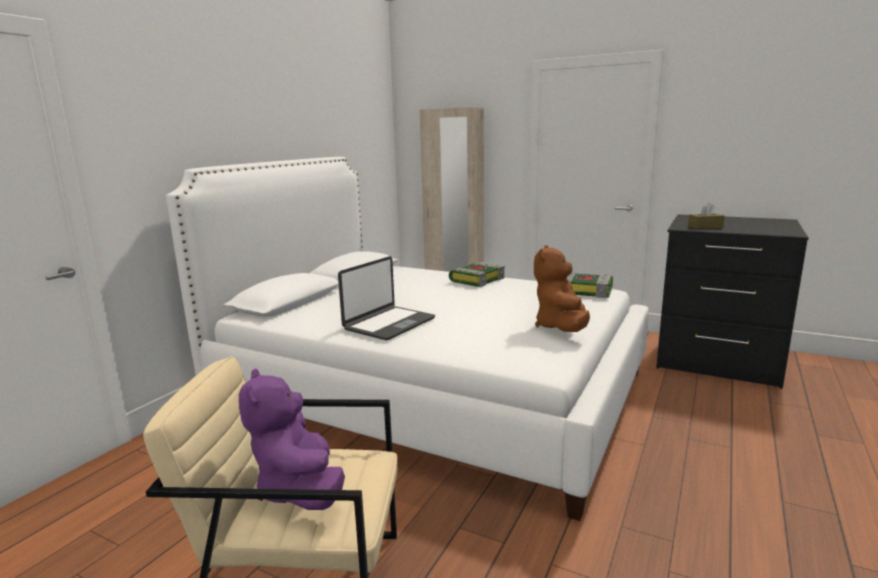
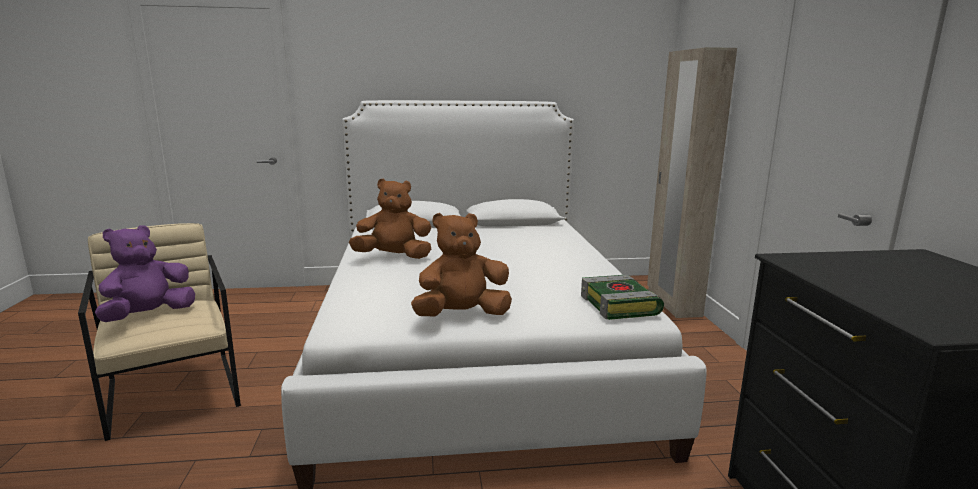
camera: 55 degrees right, 0 degrees up
laptop [338,256,435,340] -> brown plush toy [349,179,431,259]
book [449,262,505,287] -> none
brown tissue box [688,203,725,229] -> none

